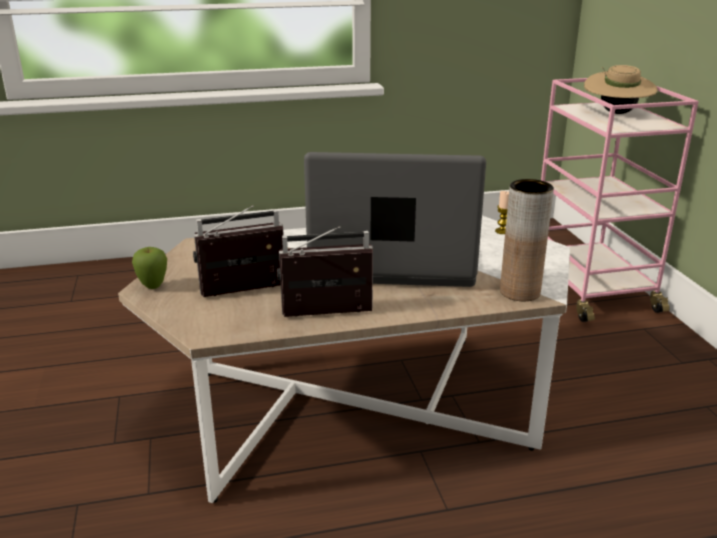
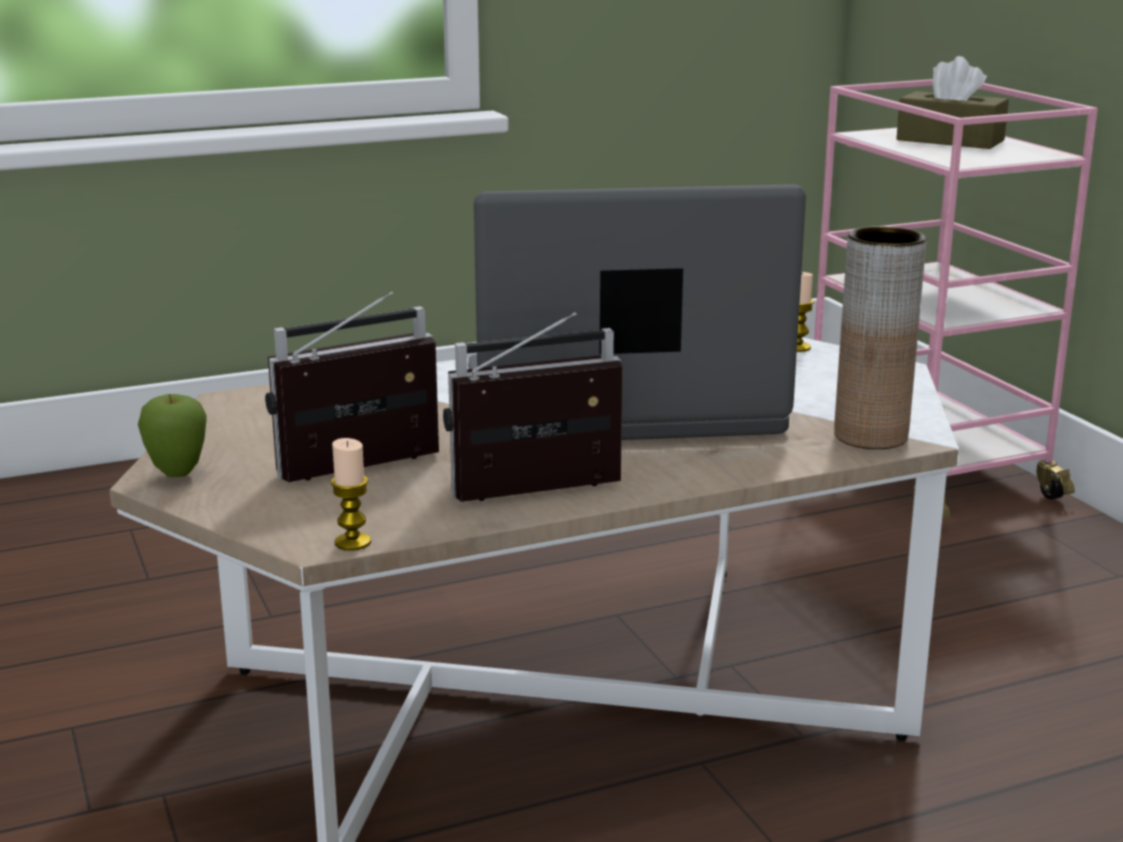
camera: 10 degrees left, 5 degrees down
beige hat [584,65,658,114] -> brown tissue box [896,56,1009,149]
none -> candle [331,438,371,551]

